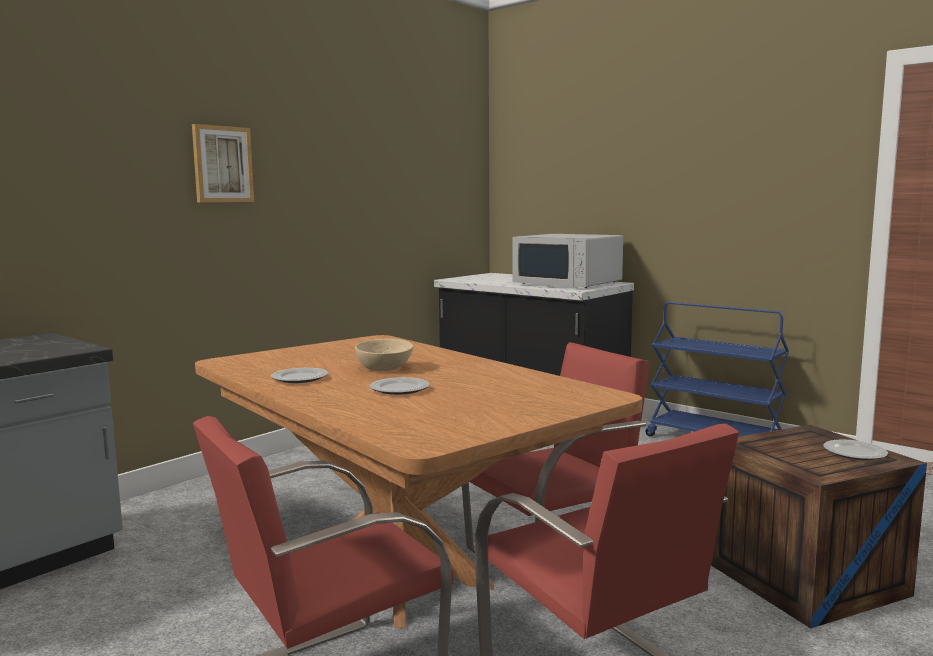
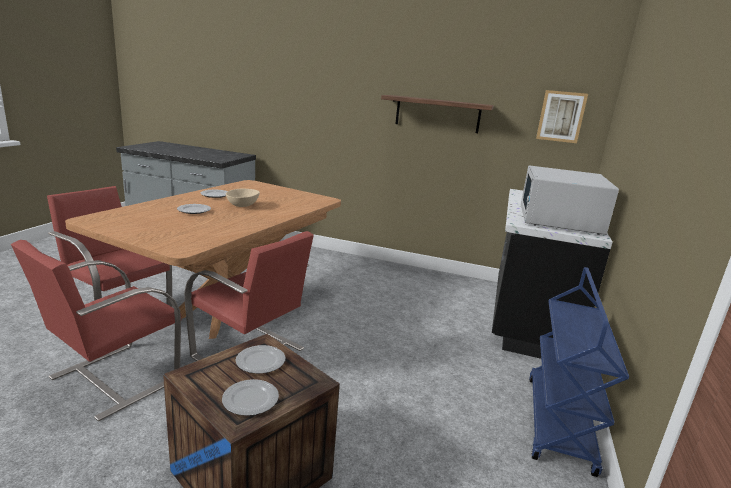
camera: 65 degrees right, 10 degrees up
picture [192,124,254,202] -> picture moved to [536,90,588,143]
none -> plate [235,345,285,374]
none -> shelf [381,95,494,133]

